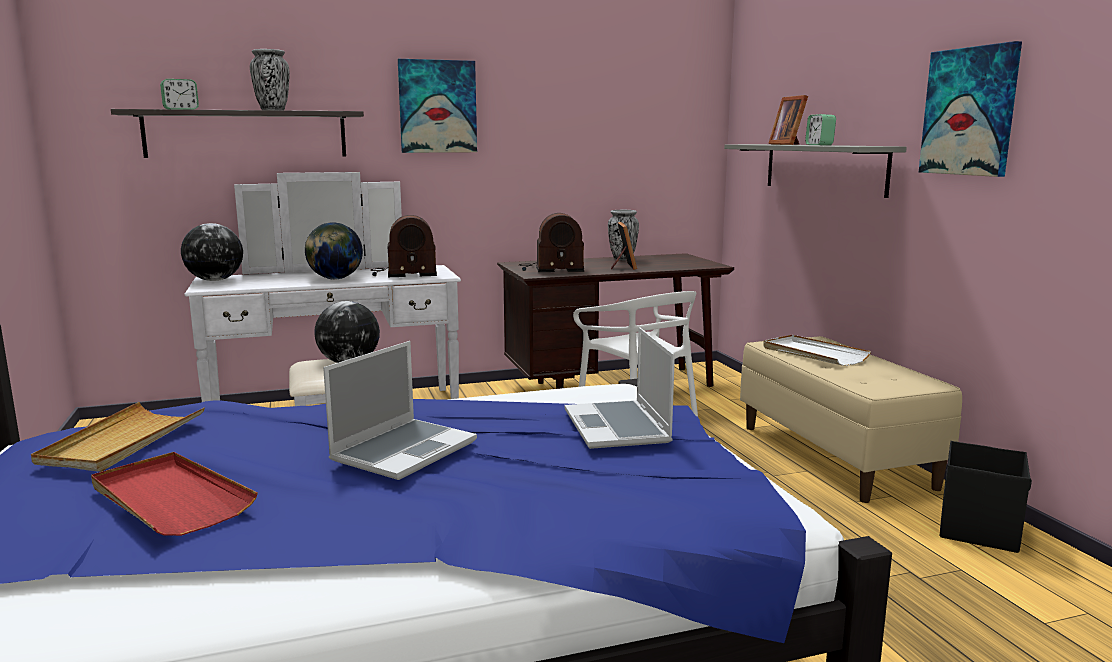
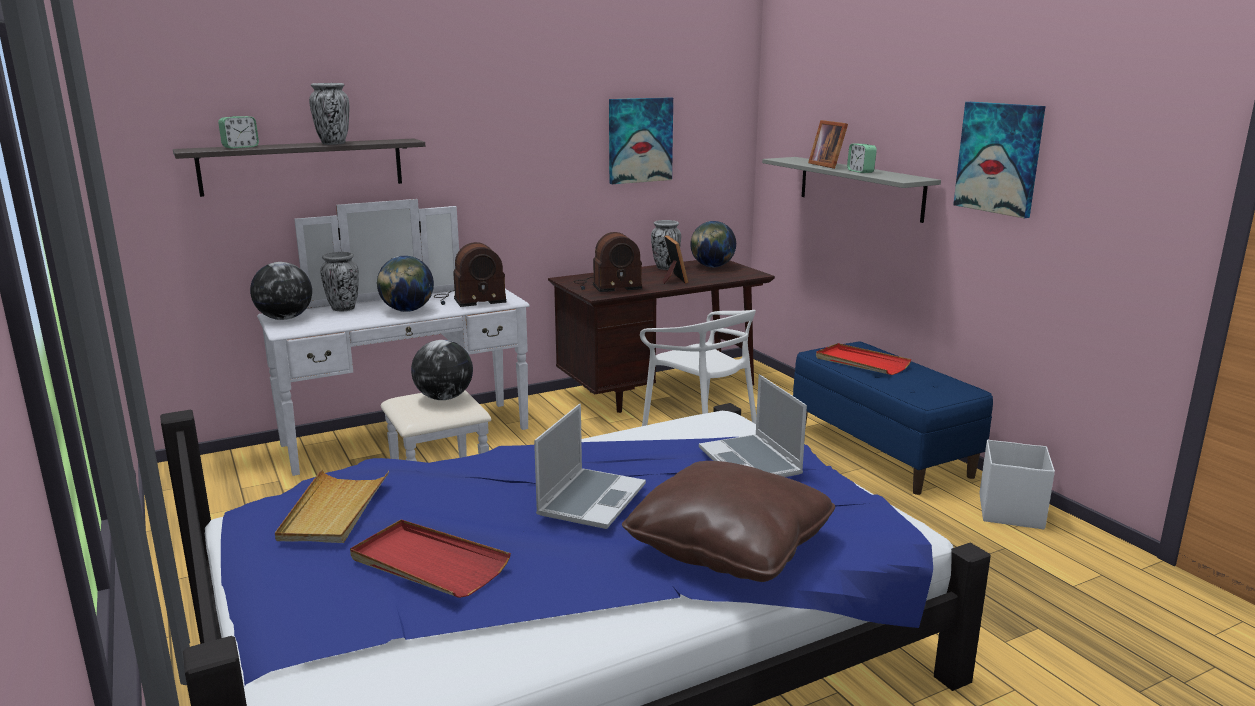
camera: 10 degrees left, 5 degrees up
picture [398,59,477,153] -> picture moved to [609,97,673,184]
beige bench [740,336,962,503] -> blue bench [793,341,993,495]
white tray [763,335,871,366] -> red tray [816,343,911,375]
black storage box [940,441,1032,553] -> white storage box [979,440,1055,529]
none -> vase [320,252,359,311]
none -> brown pillow [622,461,835,582]
none -> globe [690,221,736,268]

